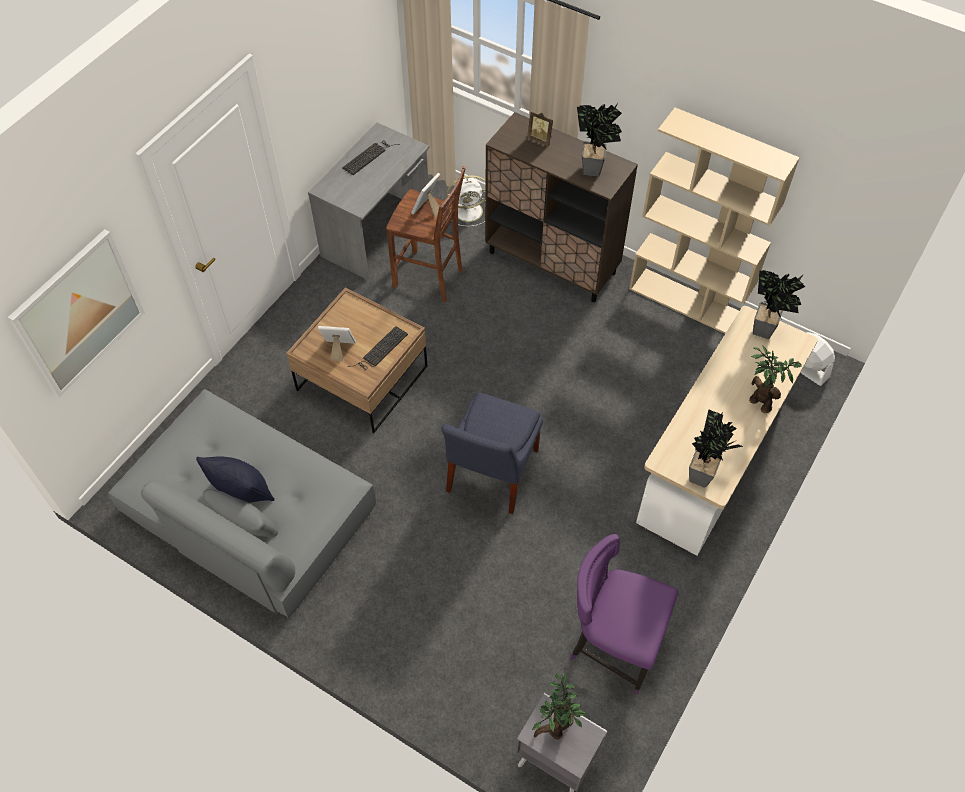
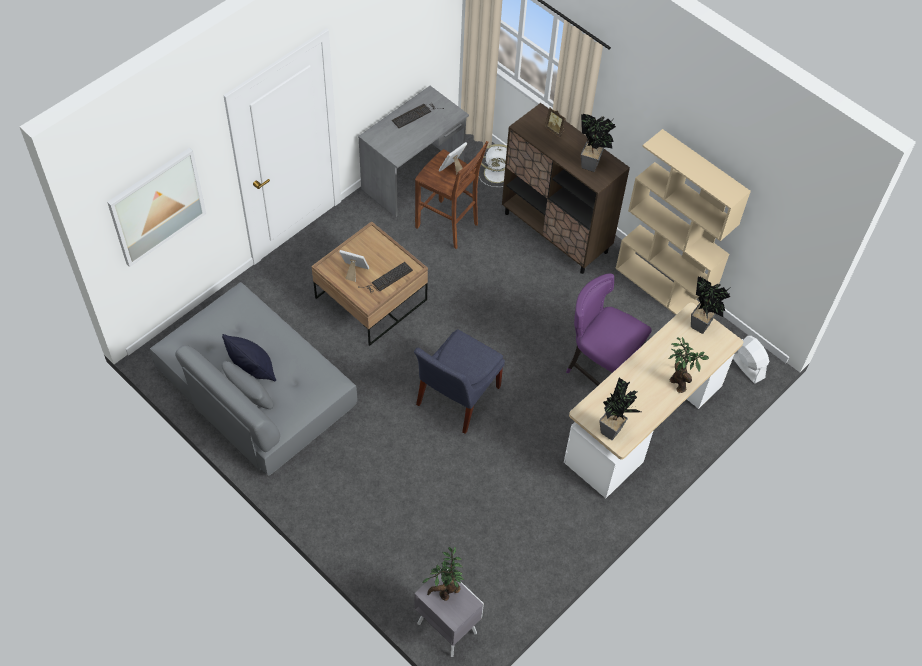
camera: 10 degrees right, 0 degrees up
purple chair [570,534,679,695] -> purple chair moved to [566,273,652,386]

